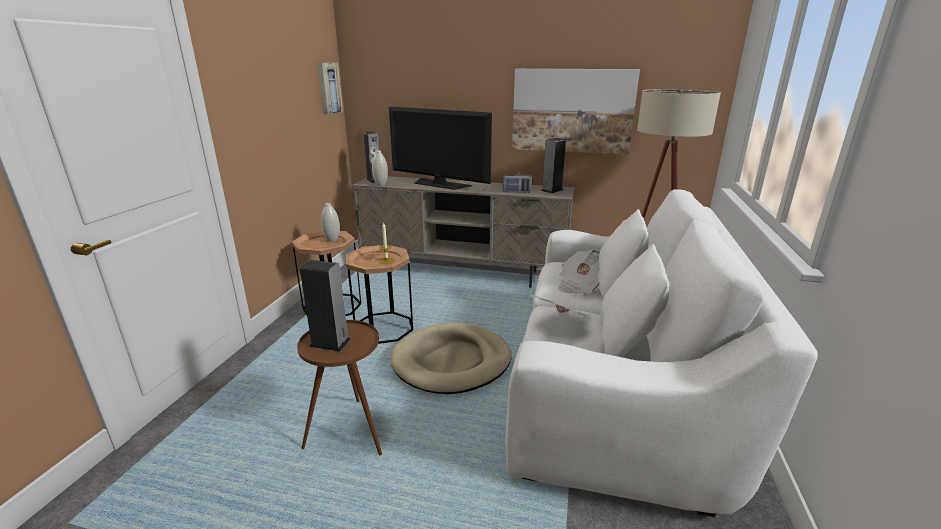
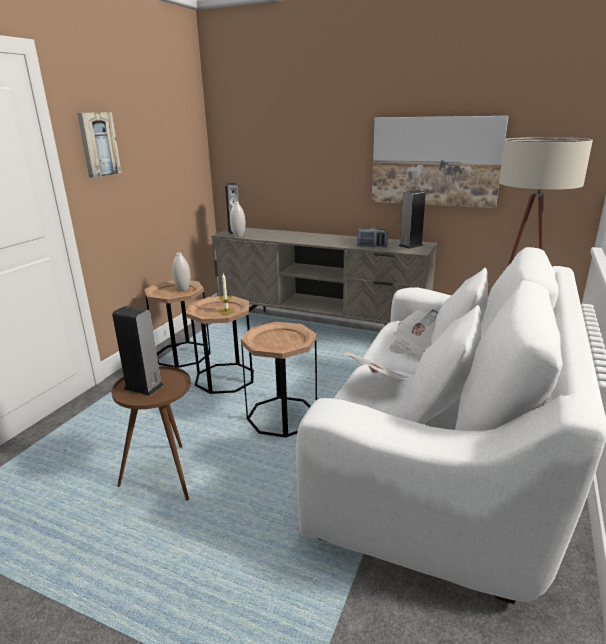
camera: 10 degrees right, 0 degrees up
picture [318,63,343,114] -> picture moved to [77,112,122,178]
television [389,106,492,190] -> none
beige dog bed [390,323,512,394] -> brown side table [241,322,317,438]

